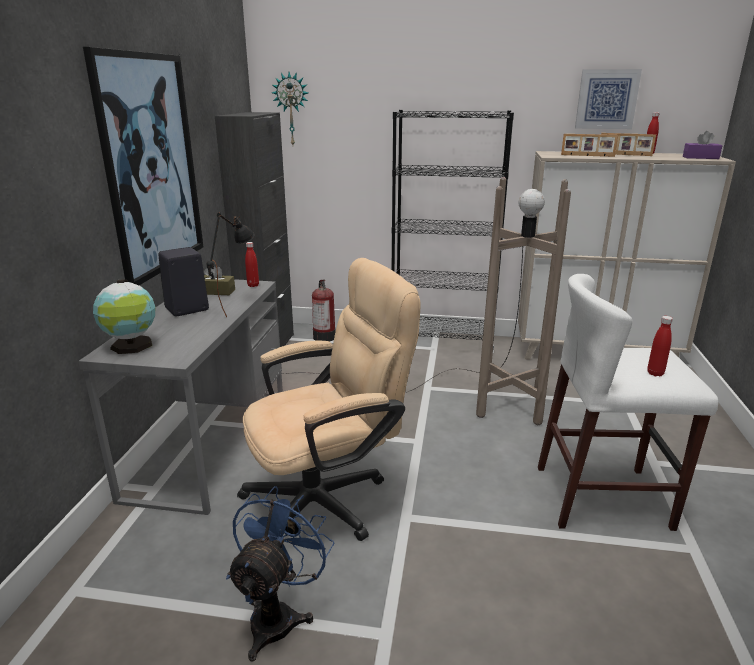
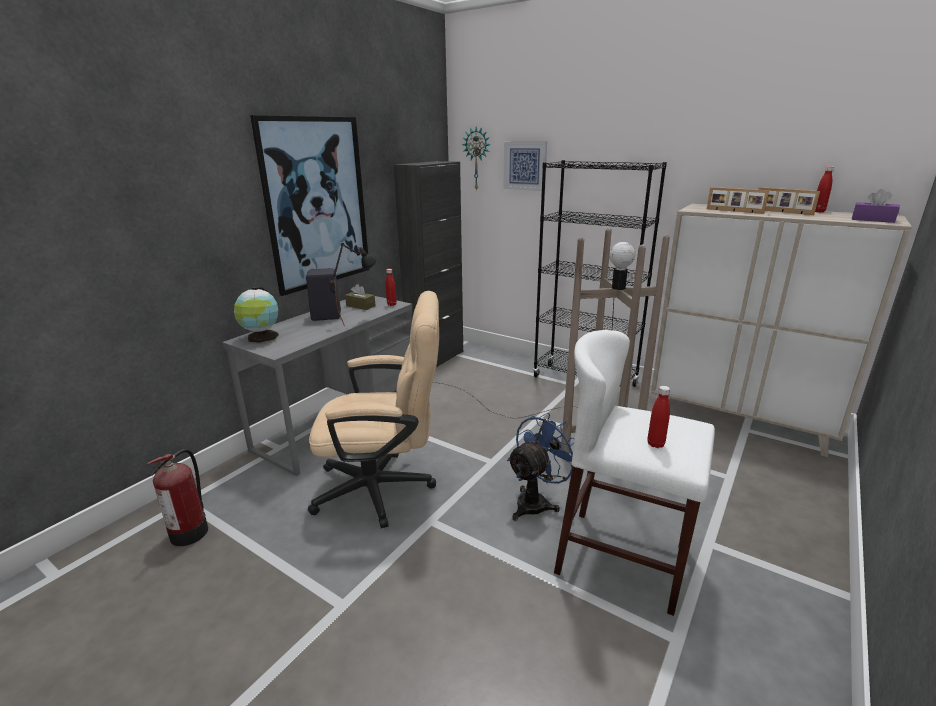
camera: 25 degrees right, 0 degrees up
blue fan [226,486,334,661] -> blue fan moved to [507,413,575,521]
fire extinguisher [312,280,336,342] -> fire extinguisher moved to [147,449,208,546]
picture [575,69,642,129] -> picture moved to [503,141,547,191]

